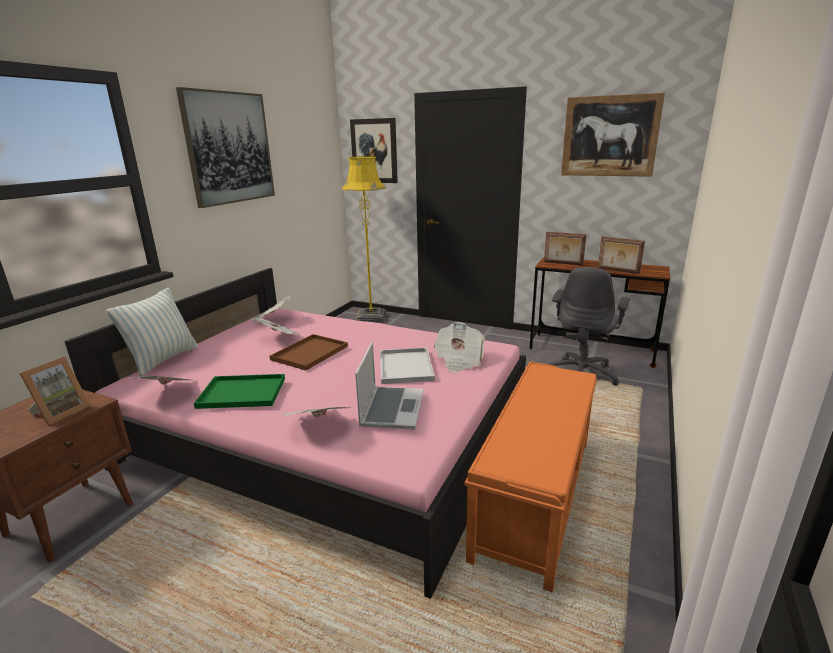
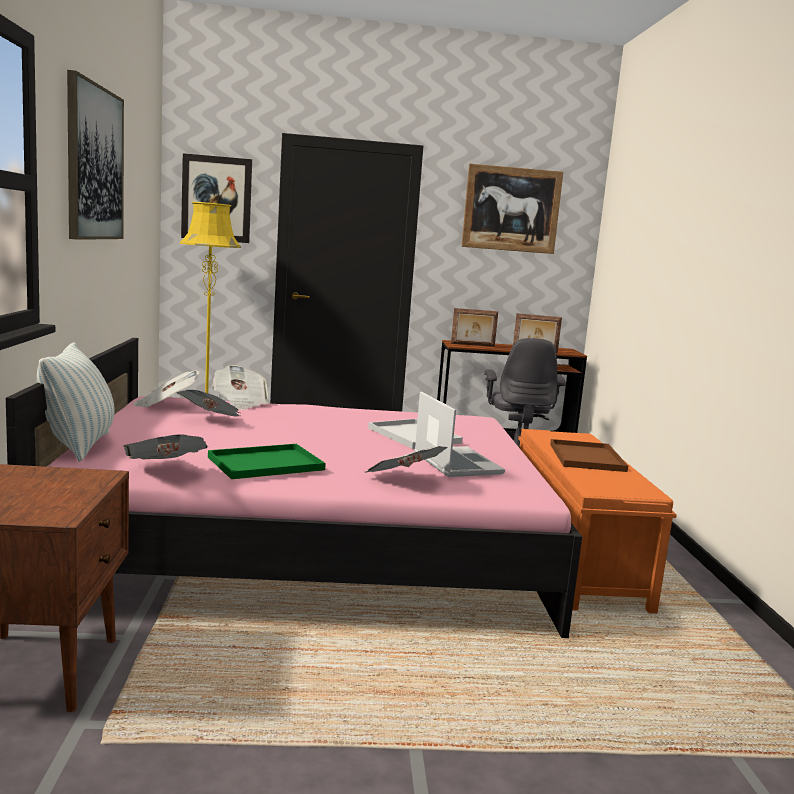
camera: 30 degrees left, 10 degrees down
picture frame [19,356,90,425] -> none
brown tray [270,334,348,370] -> brown tray moved to [550,439,628,472]
newspaper [434,322,485,372] -> newspaper moved to [212,365,268,410]

